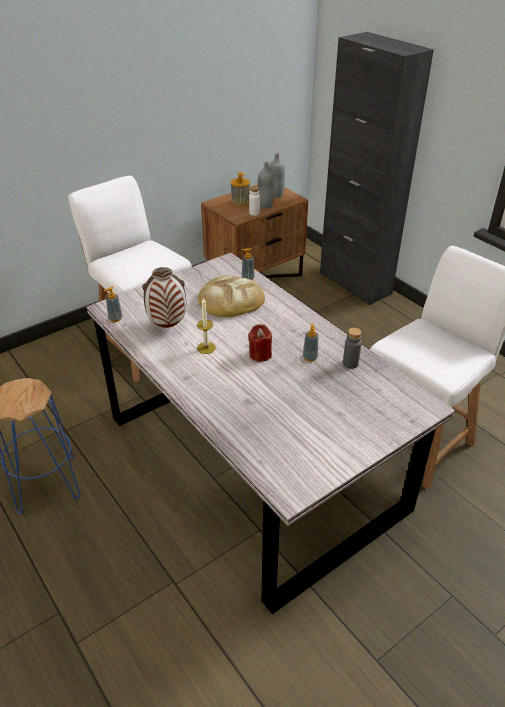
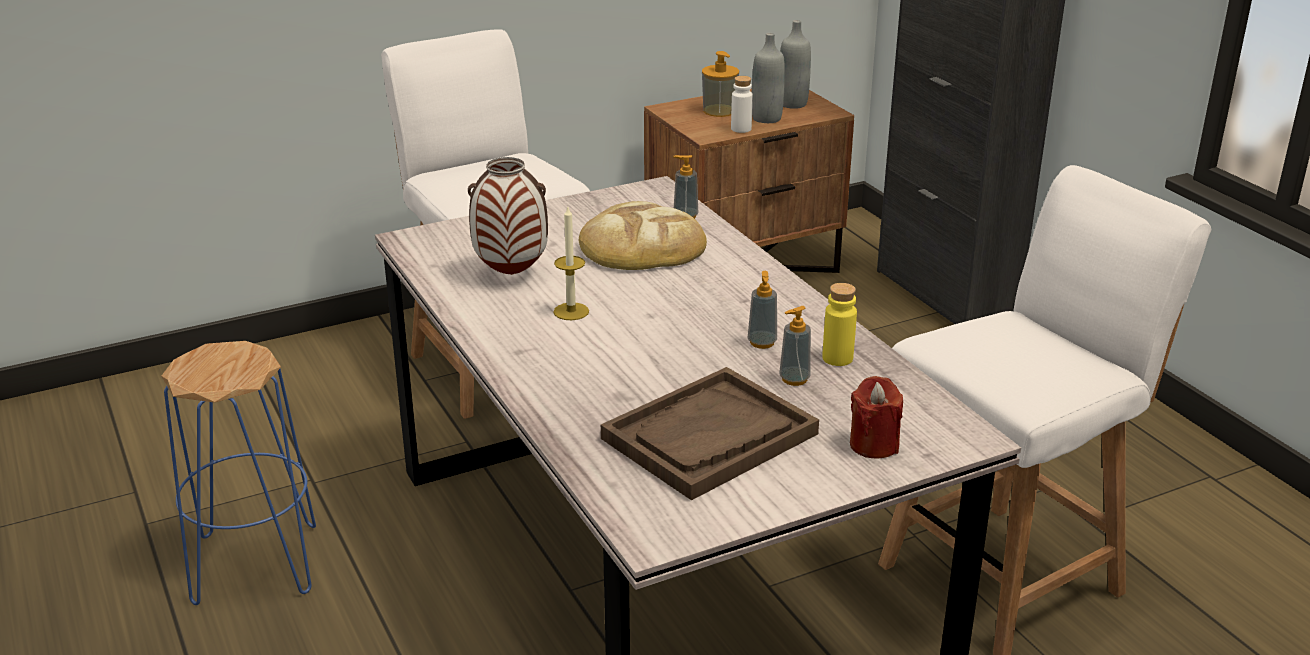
camera: 10 degrees right, 10 degrees down
soap dispenser [104,286,122,322] -> soap dispenser moved to [779,306,811,386]
red candle [248,324,272,362] -> red candle moved to [850,376,903,458]
grey bottle [343,328,362,369] -> yellow bottle [822,283,857,366]
none -> brown tray [601,367,819,500]

